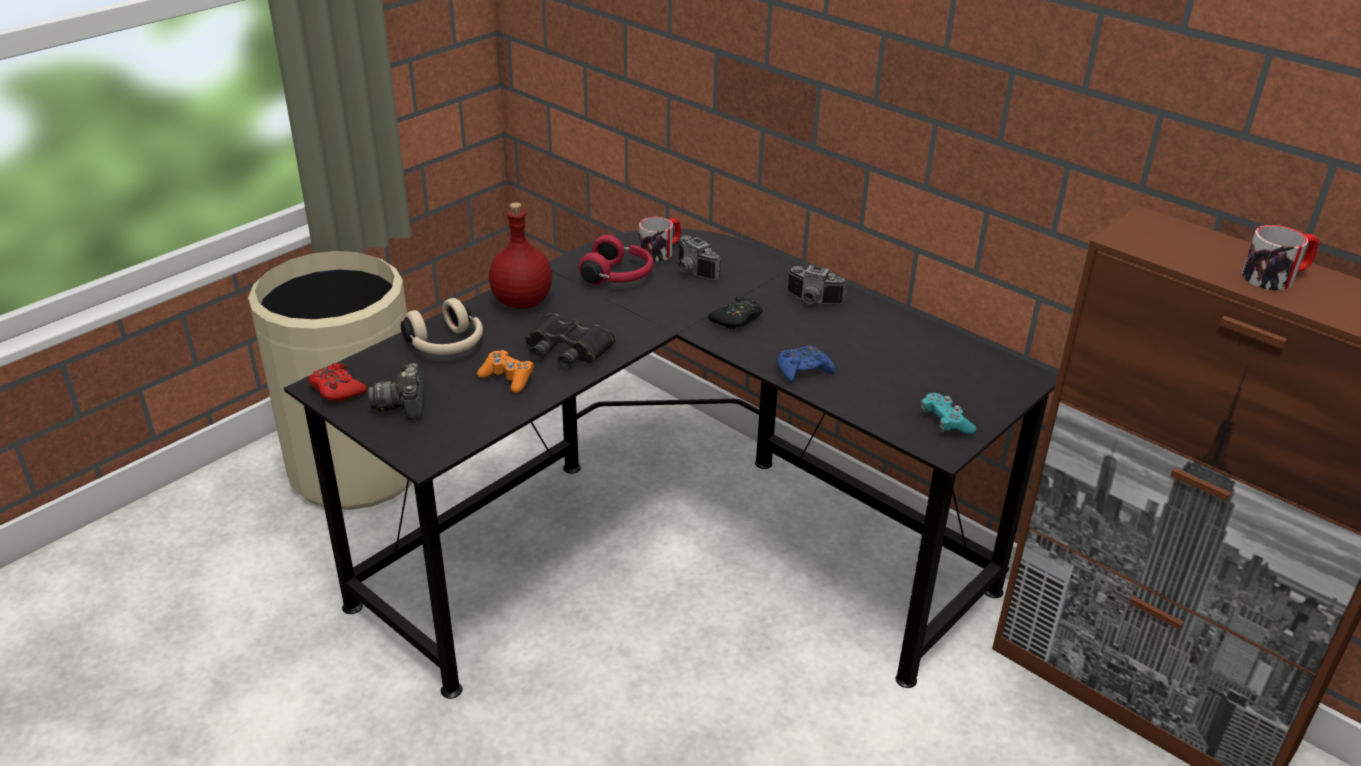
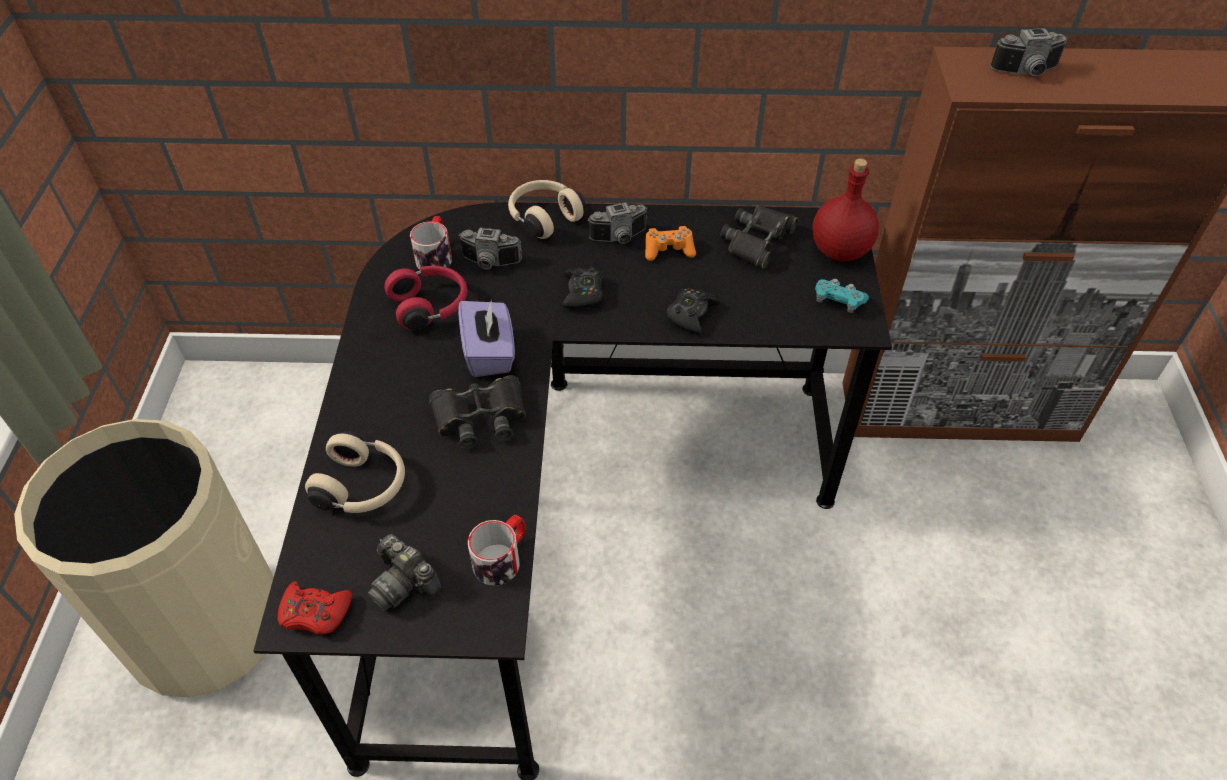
camera: 40 degrees left, 15 degrees up
orange game controller [477,350,534,393] -> orange game controller moved to [645,226,696,261]
red bottle [489,202,552,309] -> red bottle moved to [812,159,879,262]
blue game controller [777,345,836,383] -> black game controller [666,288,720,334]
mug [1242,225,1319,291] -> mug moved to [468,515,525,586]
none -> purple tissue box [458,299,515,377]
none -> beige headphones [508,180,586,239]
none -> black binoculars [720,205,798,269]
none -> camera [990,28,1068,76]

